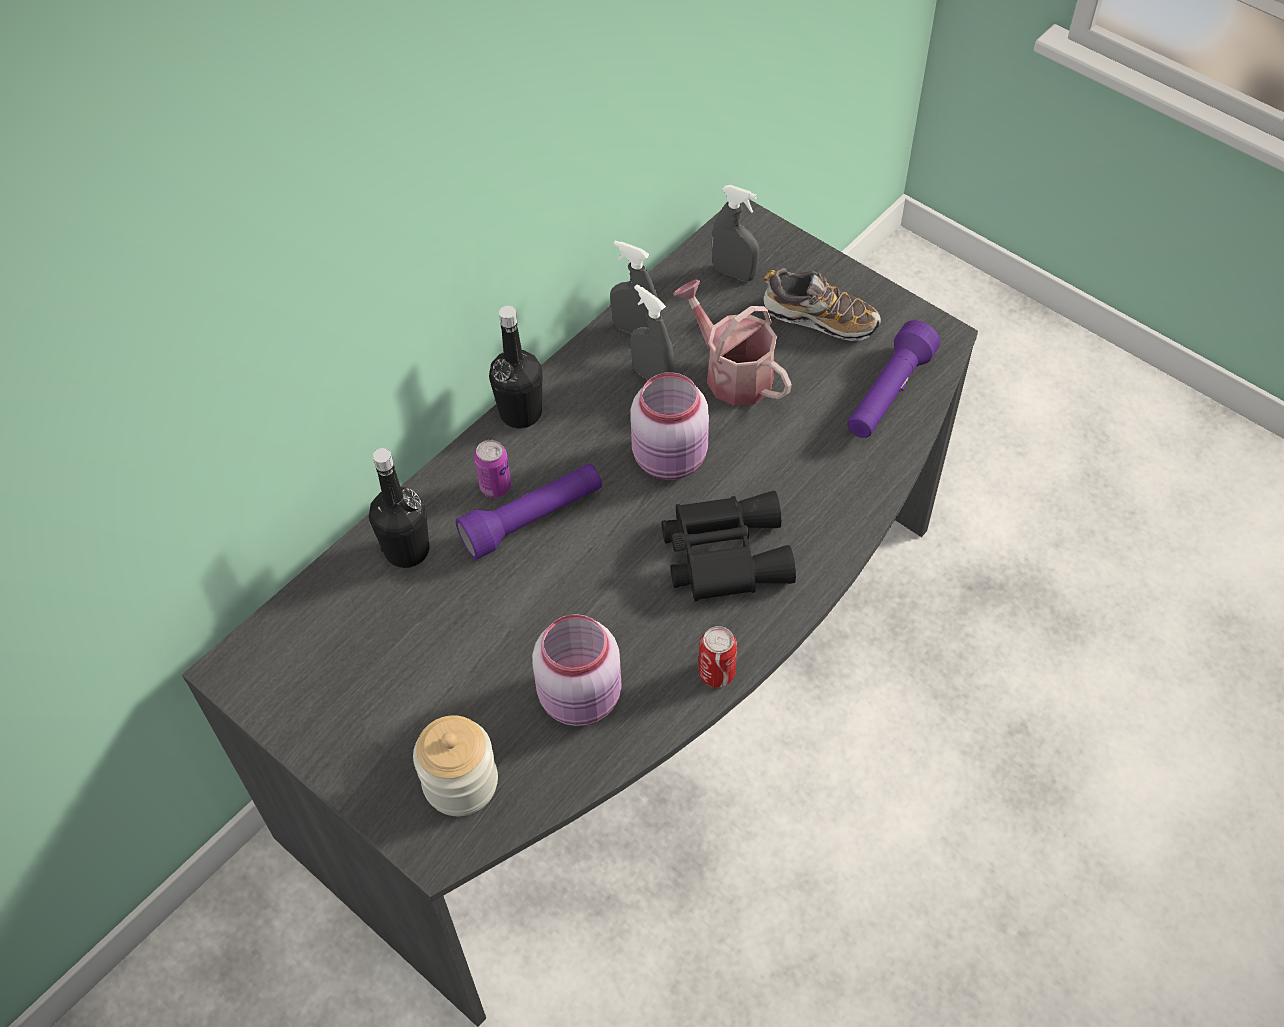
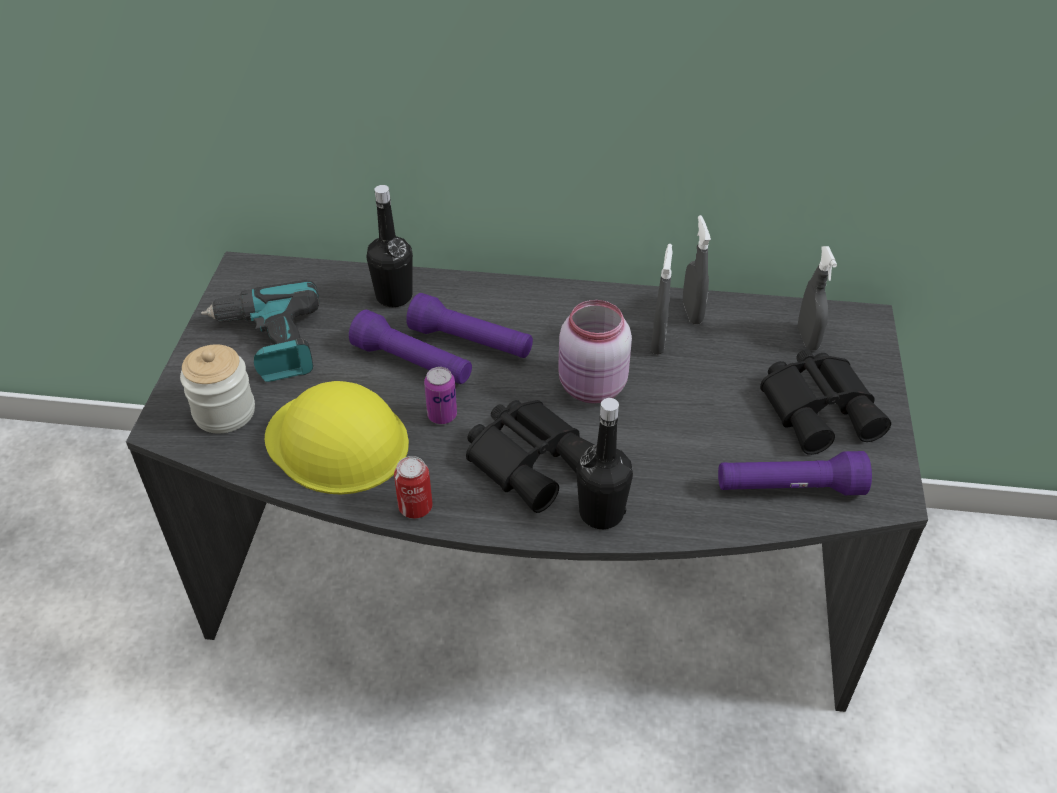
camera: 55 degrees right, 10 degrees down
can [474,440,511,498] -> can moved to [424,367,457,424]
black bottle [489,306,542,429] -> black bottle moved to [576,398,633,529]
pink jar [532,614,622,726] -> yellow hard hat [265,381,409,494]
watering can [673,280,792,406] -> none
shoe [763,268,881,341] -> black binoculars [760,350,891,455]
none -> power drill [201,280,319,382]
none -> purple flashlight [349,310,472,384]

